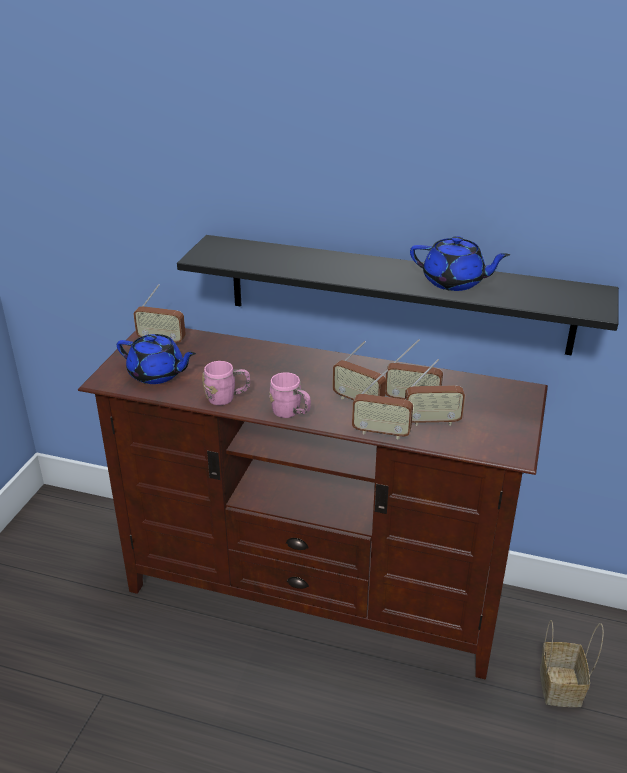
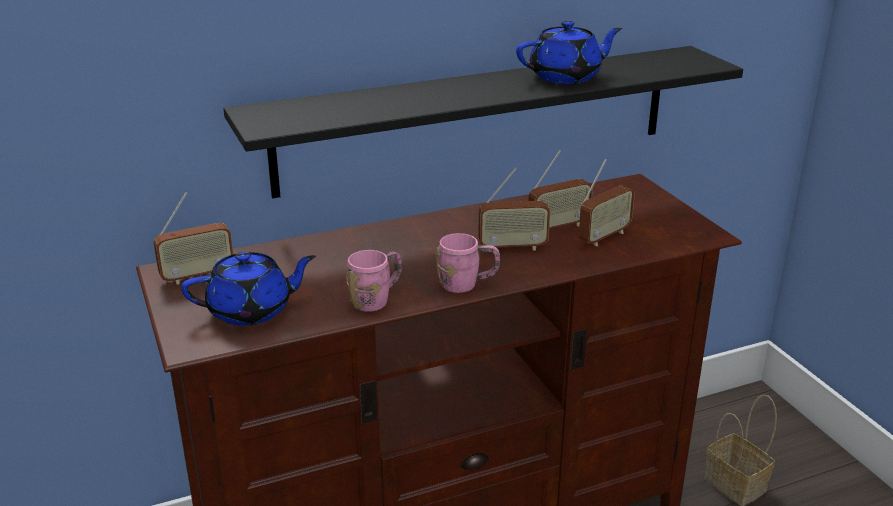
camera: 40 degrees left, 5 degrees down
radio [352,370,413,440] -> none

